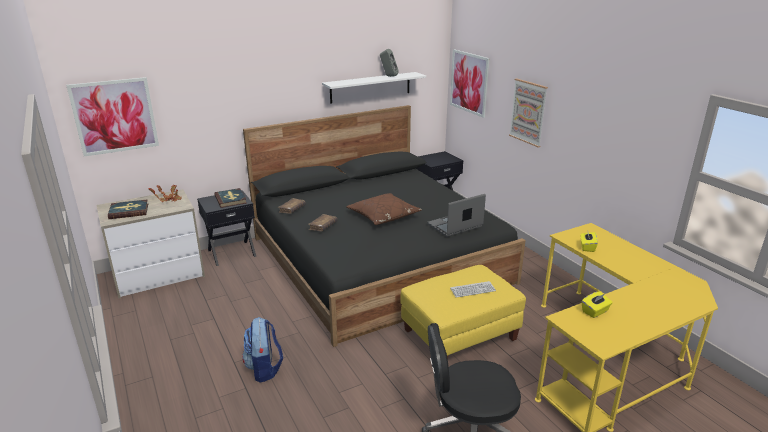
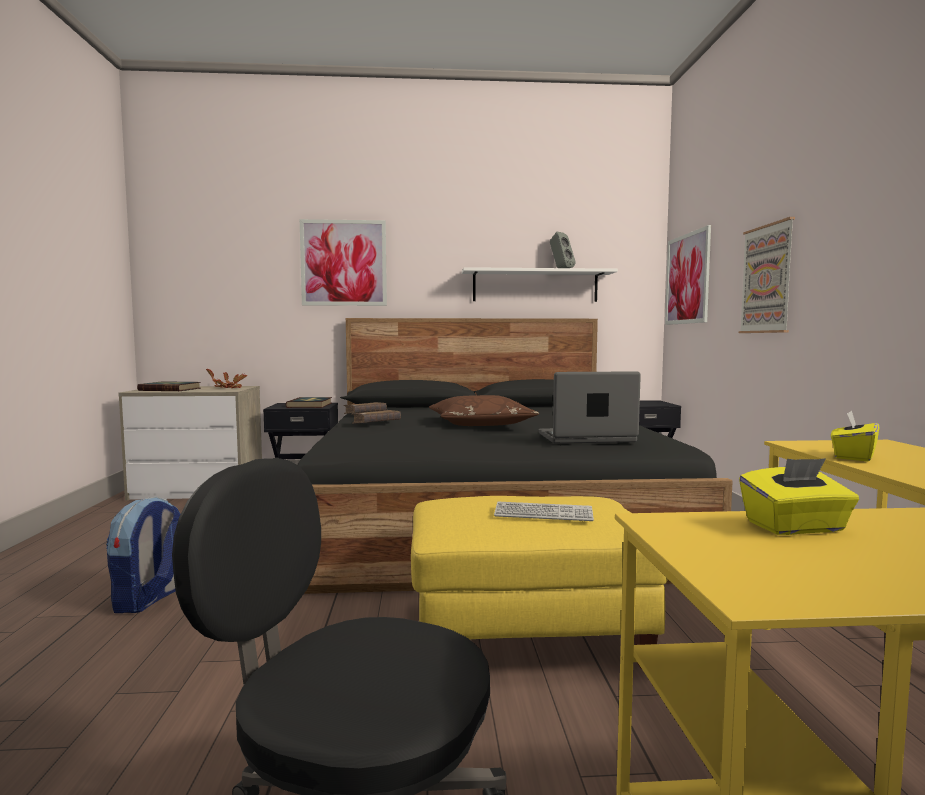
camera: 25 degrees right, 20 degrees down
picture [66,77,159,157] -> picture moved to [300,219,387,306]

